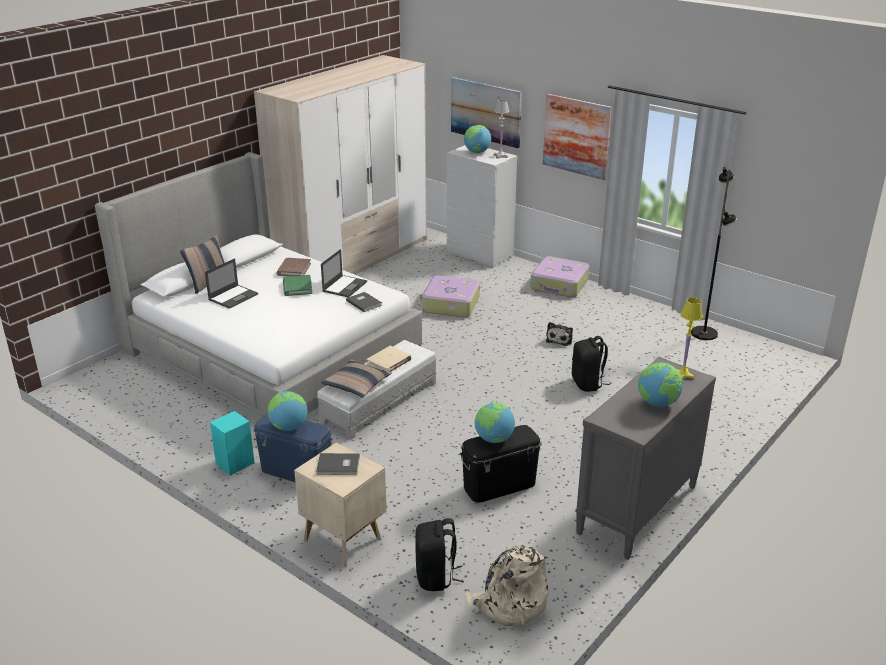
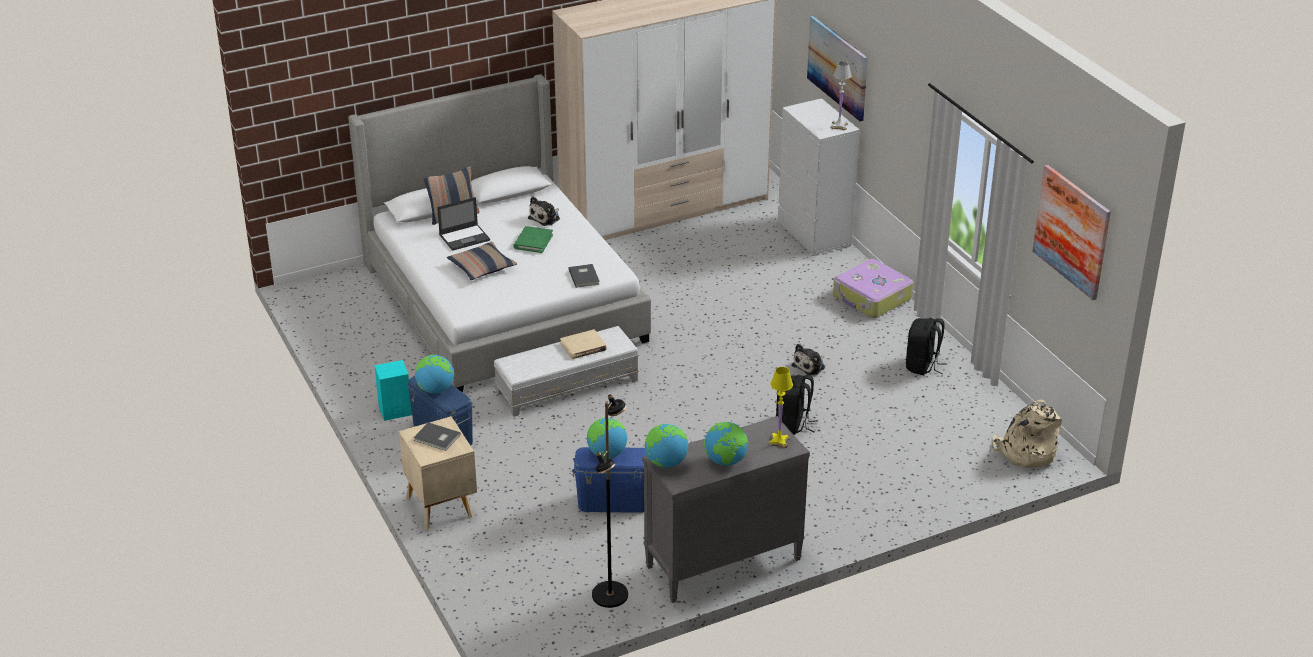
camera: 25 degrees right, 5 degrees up
brown book [276,258,311,276] -> plush toy [528,196,560,226]
laptop [321,249,367,297] -> none
pillow [321,359,392,398] -> pillow moved to [447,242,517,280]
black backpack [415,518,464,591] -> black backpack moved to [906,318,947,375]
suitcase [420,275,480,317] -> none
black storage box [460,425,542,503] -> blue storage box [572,447,647,513]
globe [464,125,491,153] -> globe moved to [645,424,688,468]
beige backpack [466,542,549,627] -> beige backpack moved to [992,399,1062,468]
picture [543,94,612,180] -> picture moved to [1033,165,1111,300]
black floor lamp [691,167,737,340] -> black floor lamp moved to [592,394,628,608]

